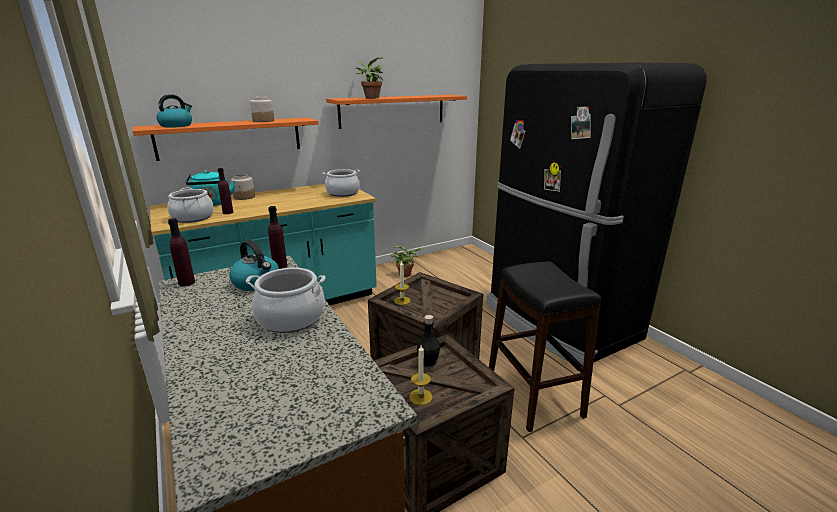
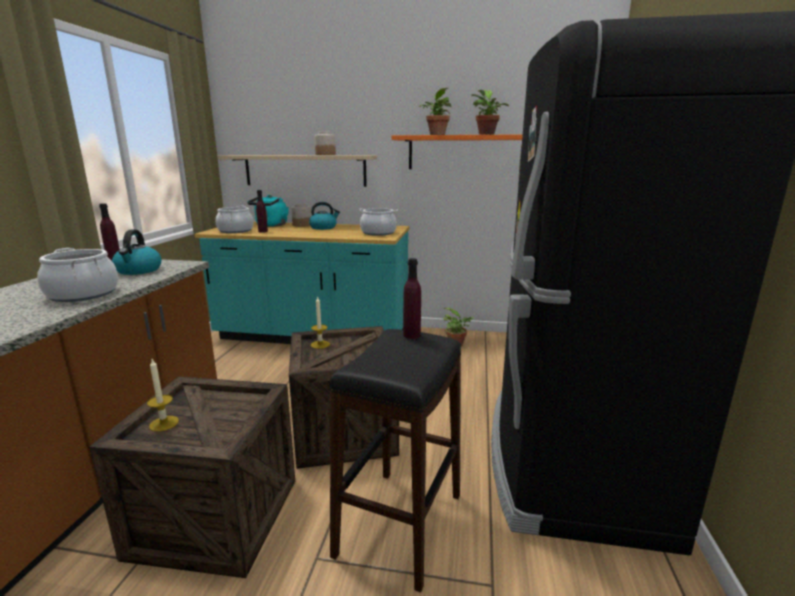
camera: 40 degrees right, 5 degrees down
orange shelf [133,117,319,161] -> beige shelf [218,155,377,187]
kettle [157,94,192,128] -> kettle moved to [309,202,340,230]
purple bottle [268,206,287,269] -> purple bottle moved to [403,258,421,339]
black bottle [417,315,440,367] -> none
none -> potted plant [471,90,509,135]

